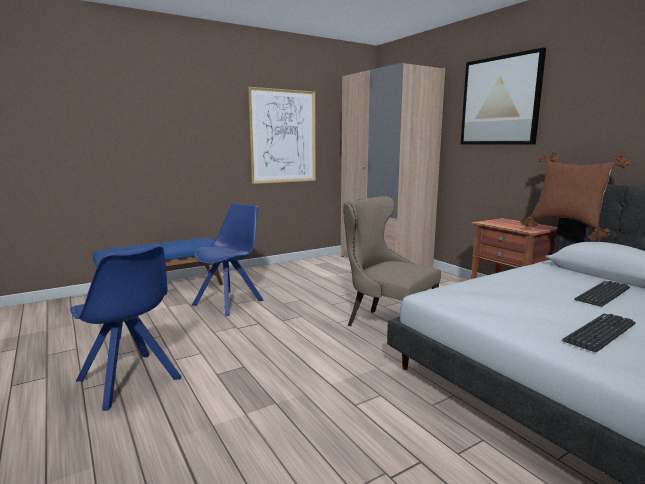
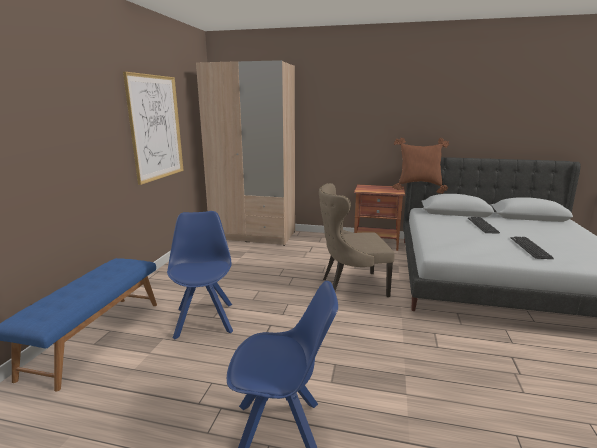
camera: 45 degrees left, 5 degrees up
picture [461,47,546,145] -> none

